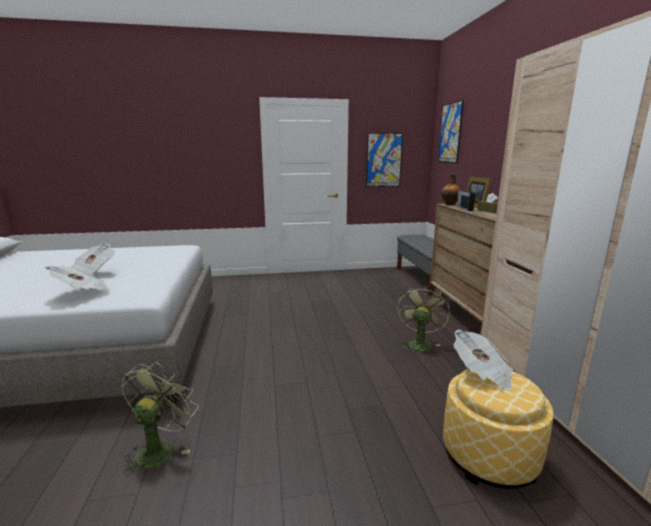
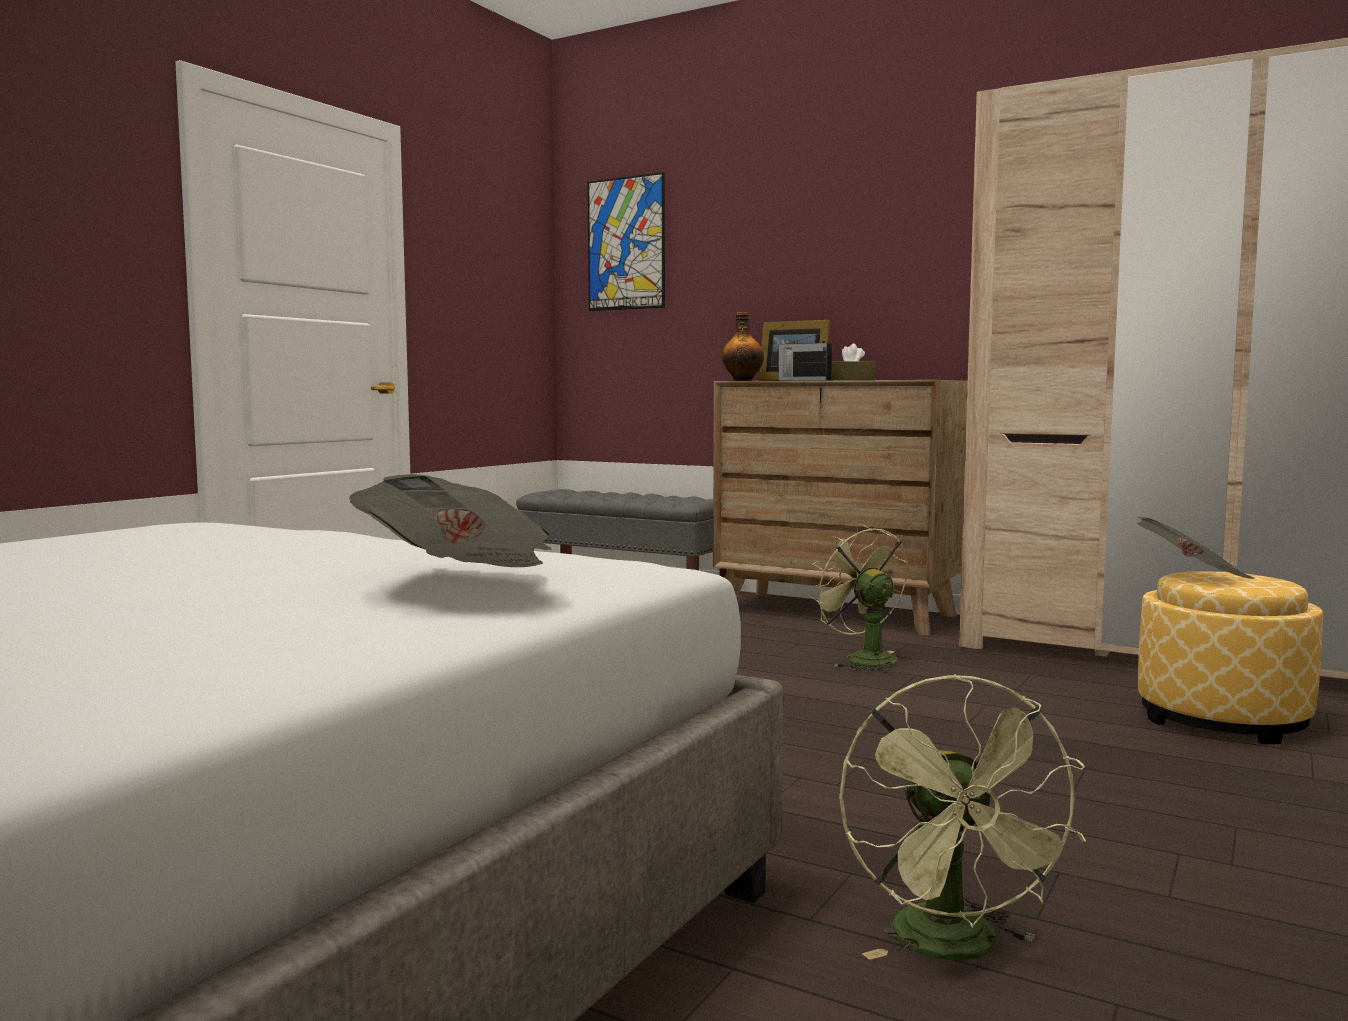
camera: 50 degrees left, 10 degrees down
newspaper [71,244,115,275] -> none
green fan [121,362,199,476] -> green fan turned 150 degrees counterclockwise [839,674,1086,960]
picture [366,133,403,187] -> none

